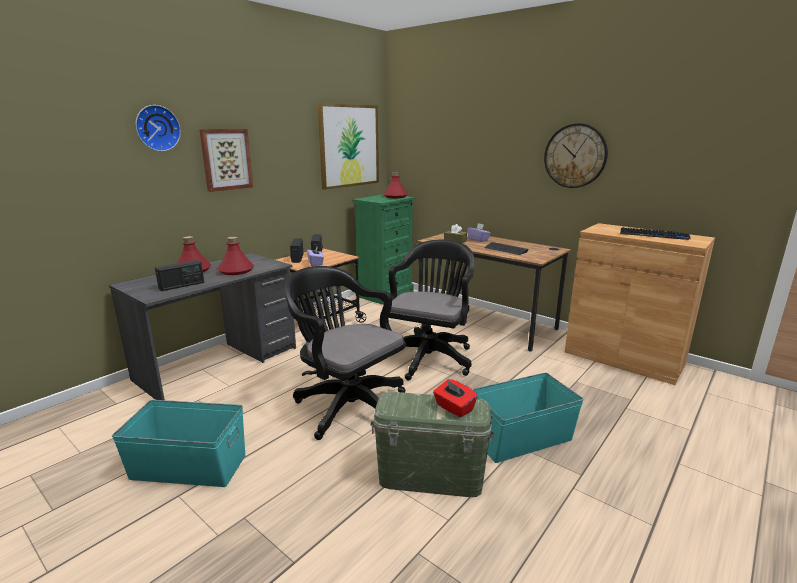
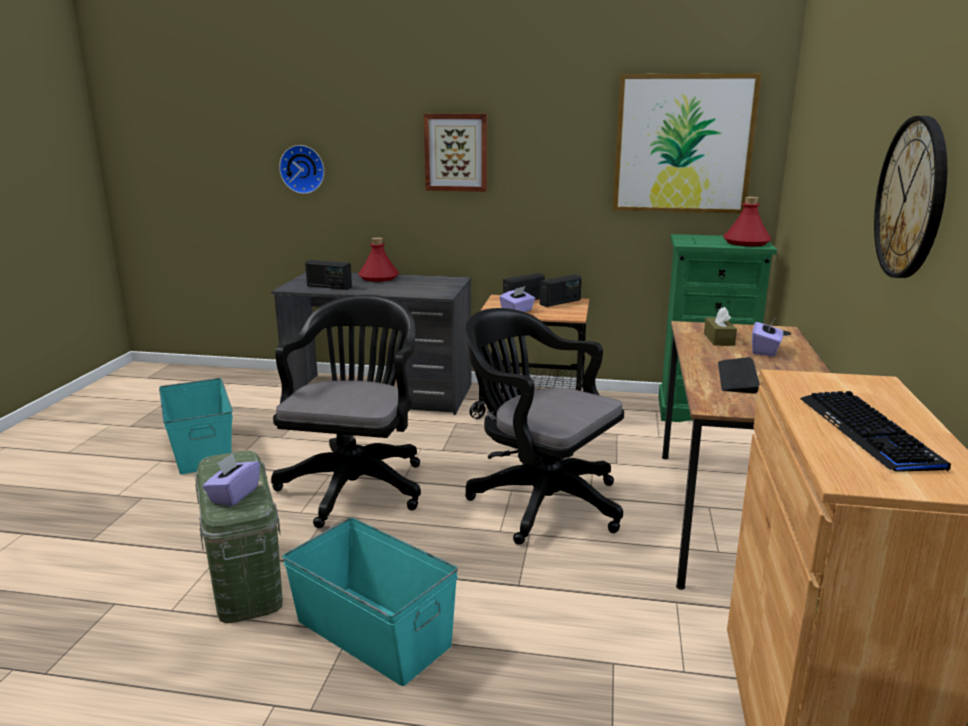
camera: 60 degrees right, 0 degrees up
wall clock [135,105,181,151] -> wall clock moved to [279,145,325,194]
red bottle [217,237,254,275] -> none
black office chair [389,239,475,380] -> black office chair turned 135 degrees counterclockwise [465,308,624,545]
red tissue box [433,379,478,417] -> purple tissue box [203,453,260,506]

